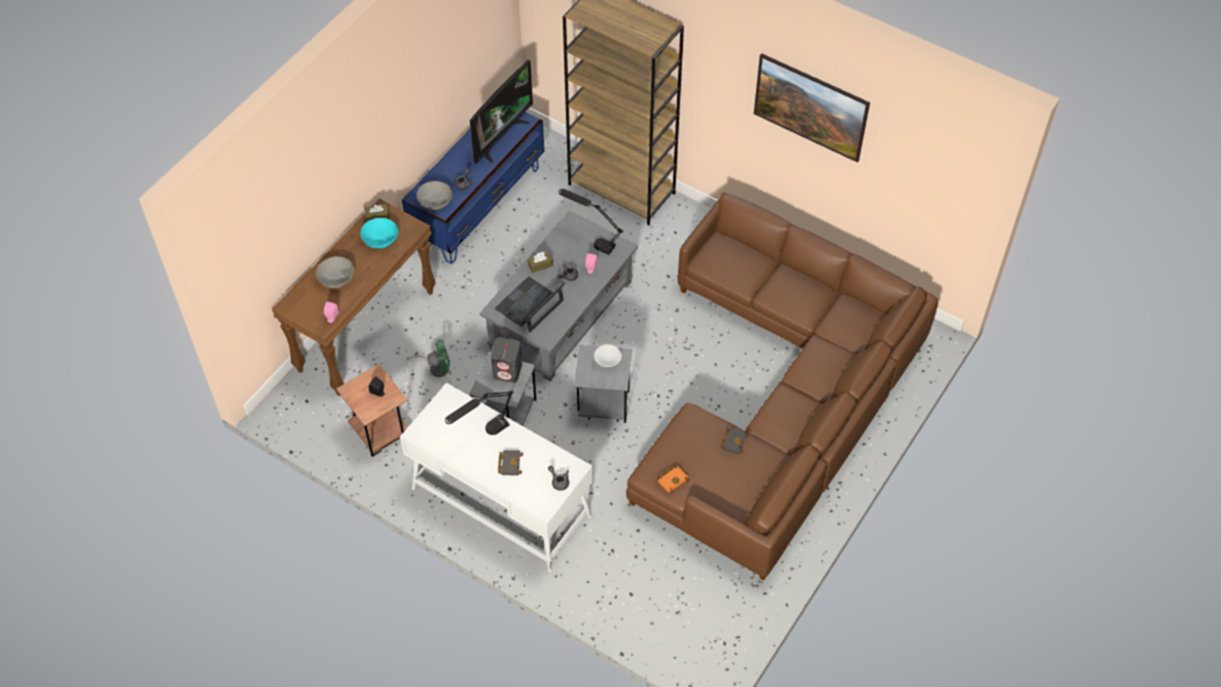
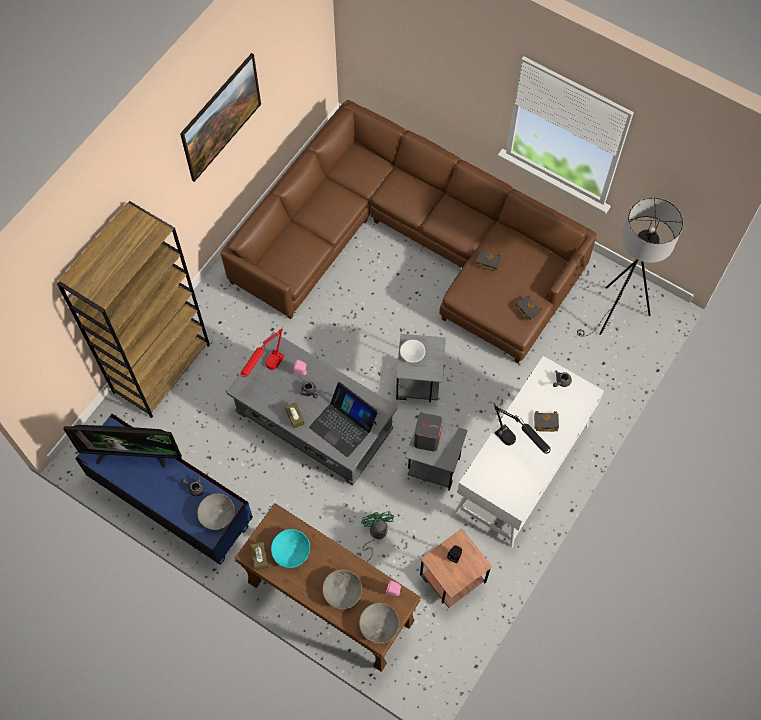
camera: 90 degrees left, 10 degrees up
television [470,60,533,164] -> television turned 150 degrees clockwise [63,425,182,468]
black table lamp [559,189,624,255] -> red table lamp [241,328,285,377]
orange book [657,465,689,493] -> black book [515,296,542,320]
none -> grey bowl [359,603,399,644]
none -> grey floor lamp [577,197,683,337]

